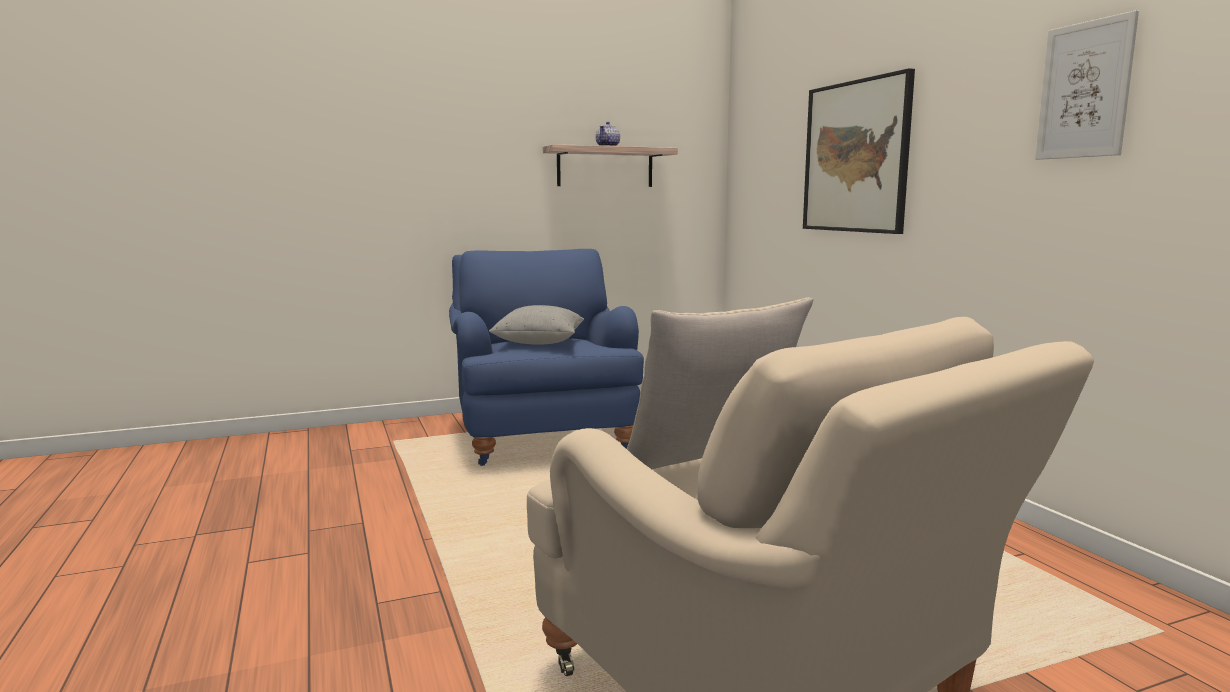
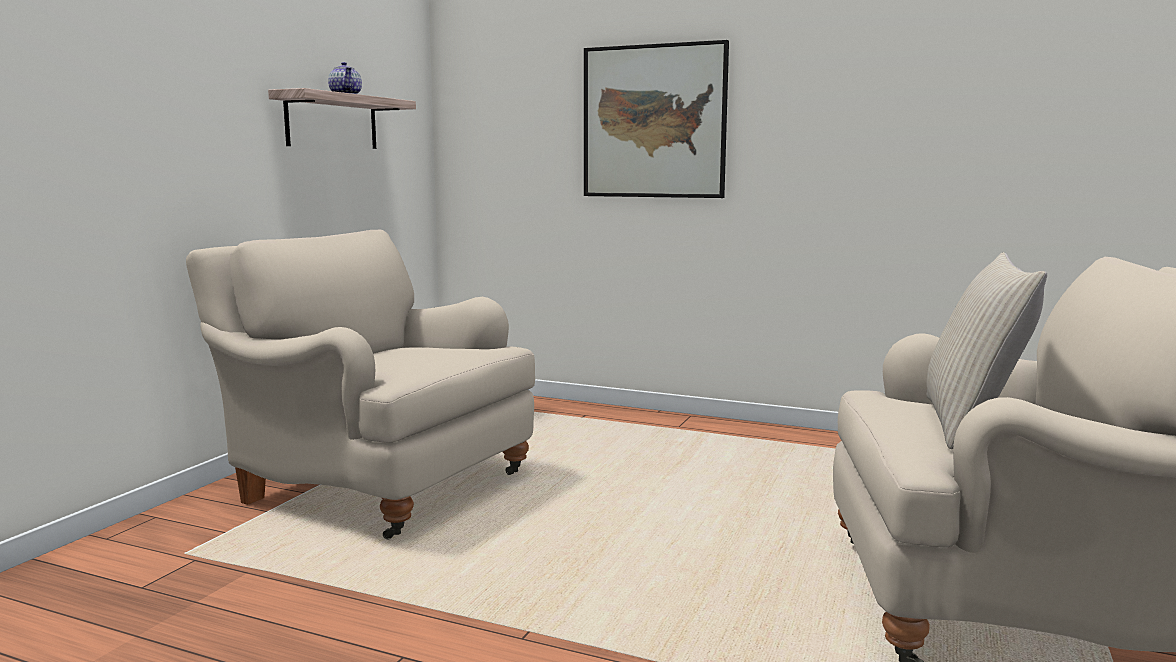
camera: 45 degrees left, 0 degrees up
blue armchair [449,249,644,466] -> beige armchair [186,230,535,539]
grey pillow [489,305,584,345] -> none
picture [1035,10,1139,160] -> none

